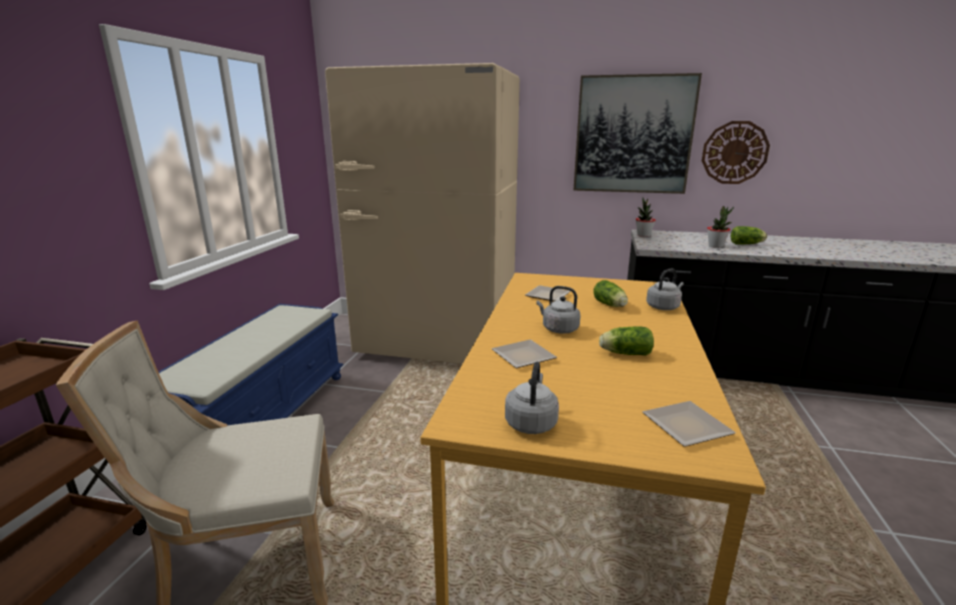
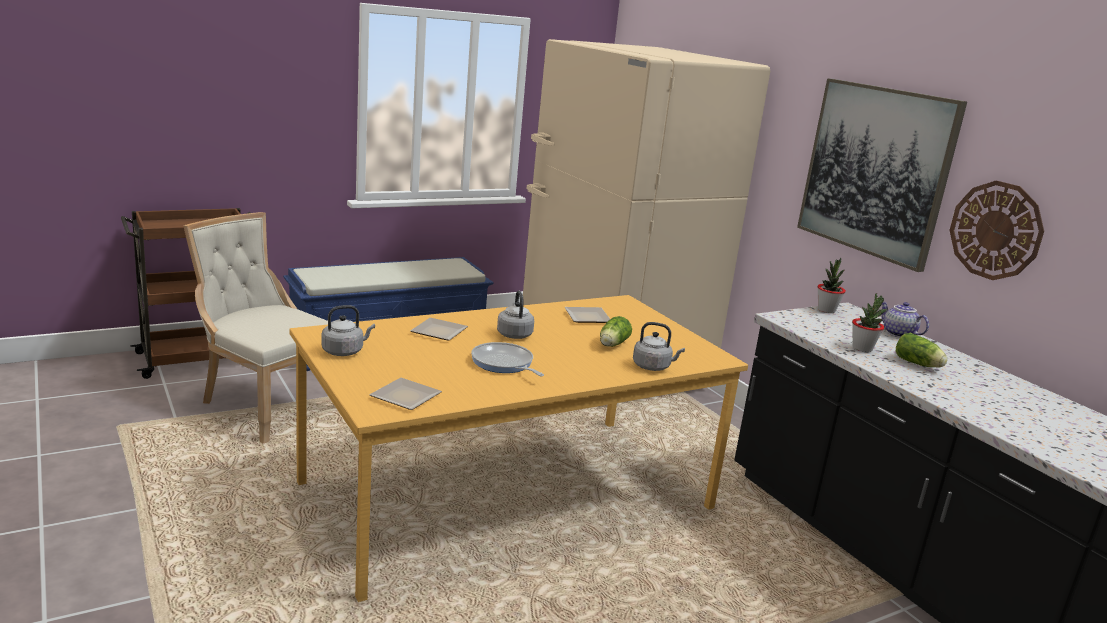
camera: 45 degrees right, 0 degrees up
lettuce [599,326,654,356] -> frying pan [471,342,544,376]
none -> teapot [882,302,929,337]

